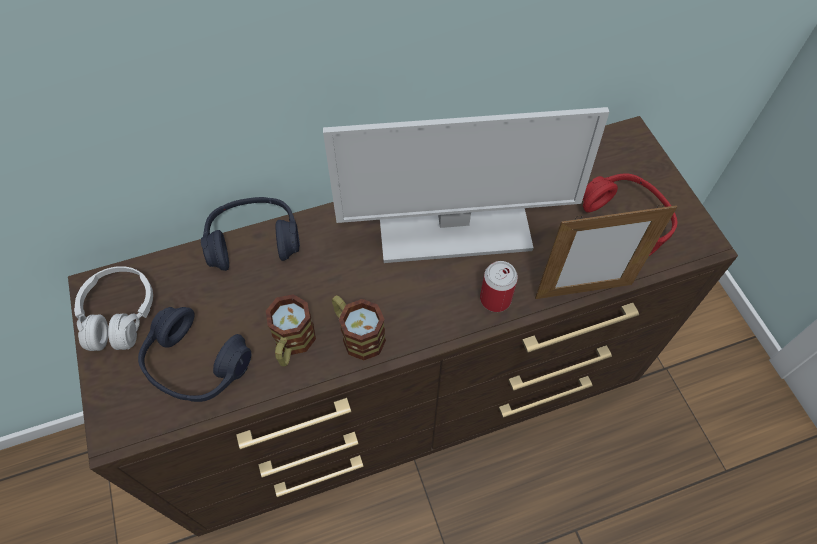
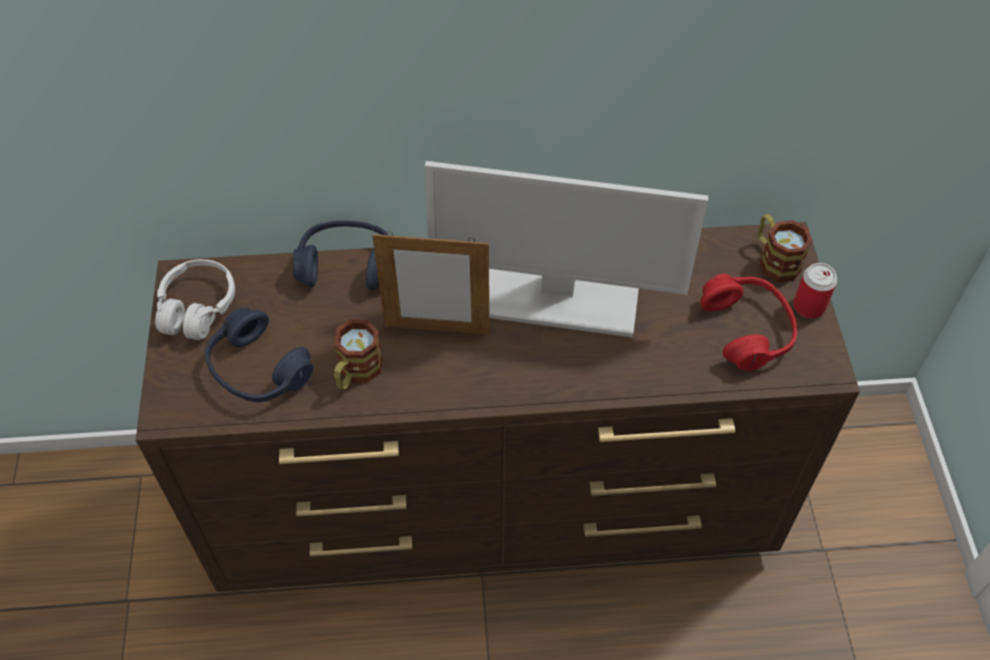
camera: 15 degrees right, 5 degrees down
mug [332,295,386,361] -> mug moved to [758,214,813,282]
can [480,261,518,312] -> can moved to [793,263,837,319]
picture frame [535,204,677,299] -> picture frame moved to [372,232,489,334]

